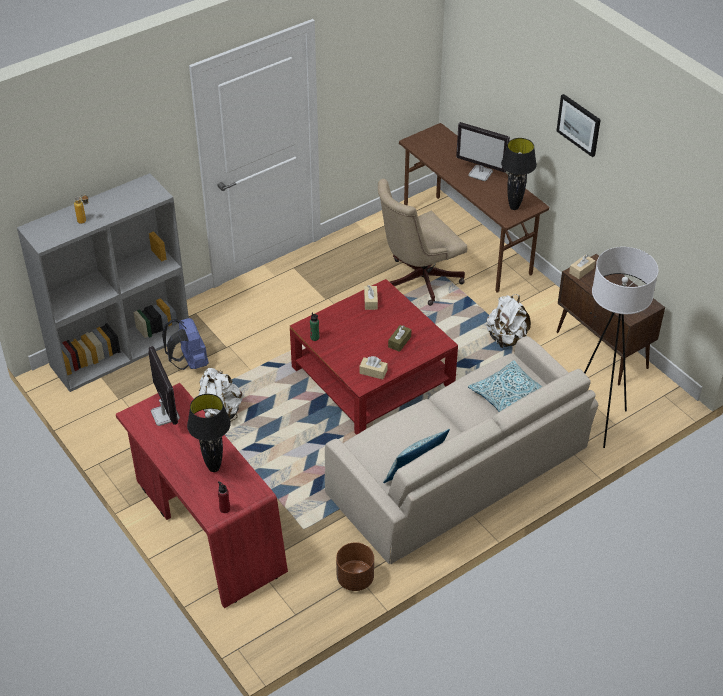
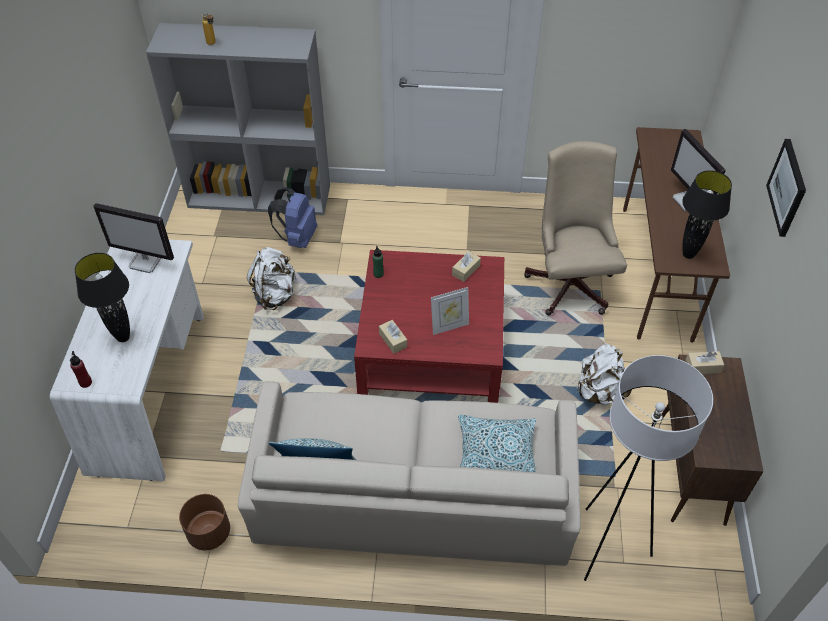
camera: 40 degrees right, 5 degrees up
red desk [116,383,288,608] -> white desk [50,240,204,481]
monitor [149,346,180,426] -> monitor turned 90 degrees clockwise [93,203,174,273]
beige office chair [378,179,467,306] -> beige office chair turned 75 degrees clockwise [524,141,627,315]
brown tissue box [388,325,411,352] -> picture frame [431,287,469,335]

